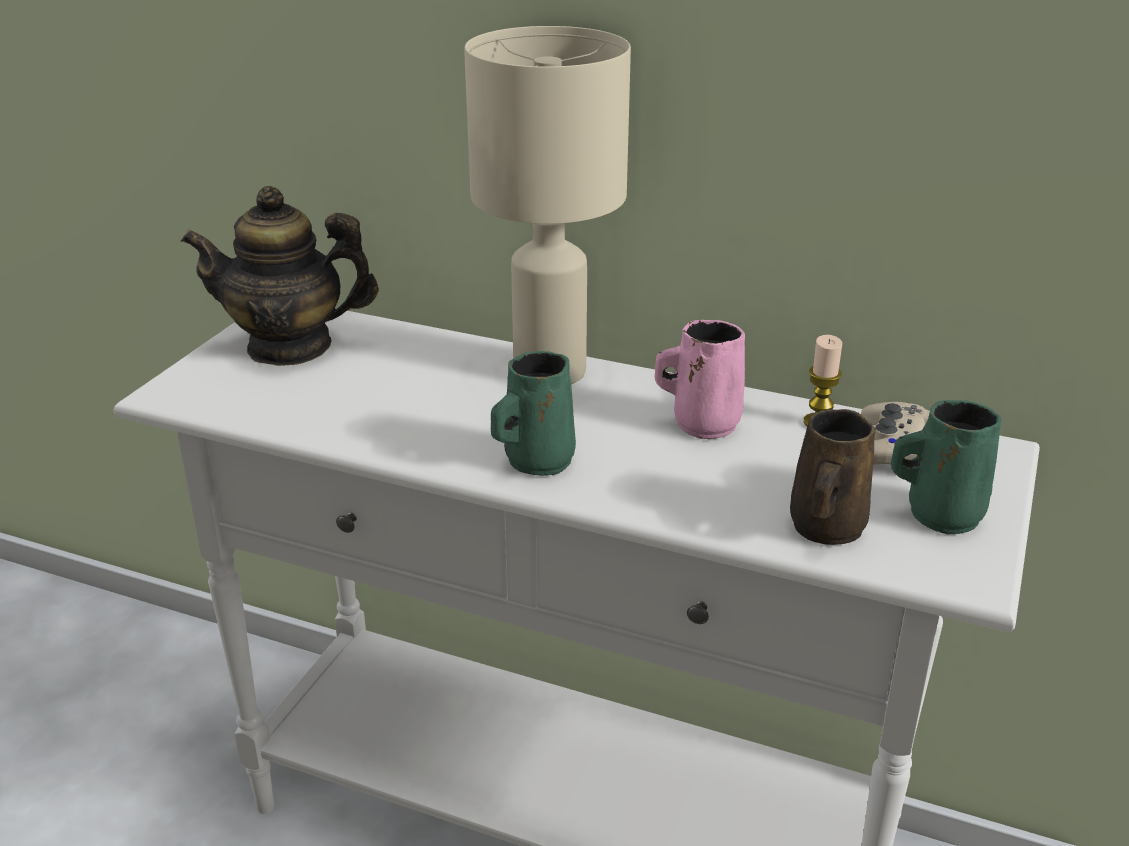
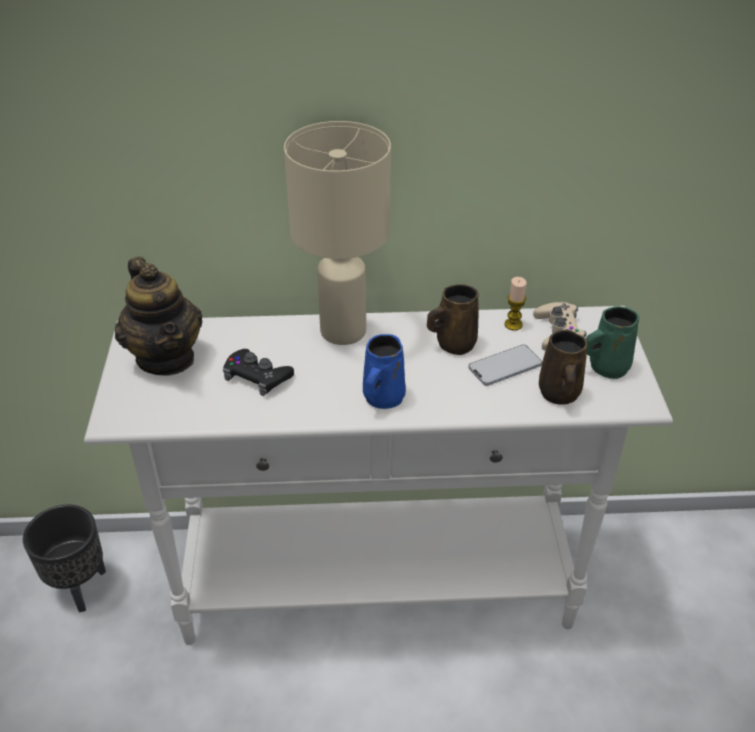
camera: 25 degrees left, 10 degrees up
teapot [181,186,379,366] -> teapot turned 90 degrees counterclockwise [115,257,203,376]
green mug [491,351,576,476] -> blue mug [363,334,406,409]
pink mug [655,320,745,439] -> brown mug [427,284,479,355]
none -> black planter [23,504,106,613]
none -> black game controller [223,349,294,396]
none -> phone [468,344,543,386]

